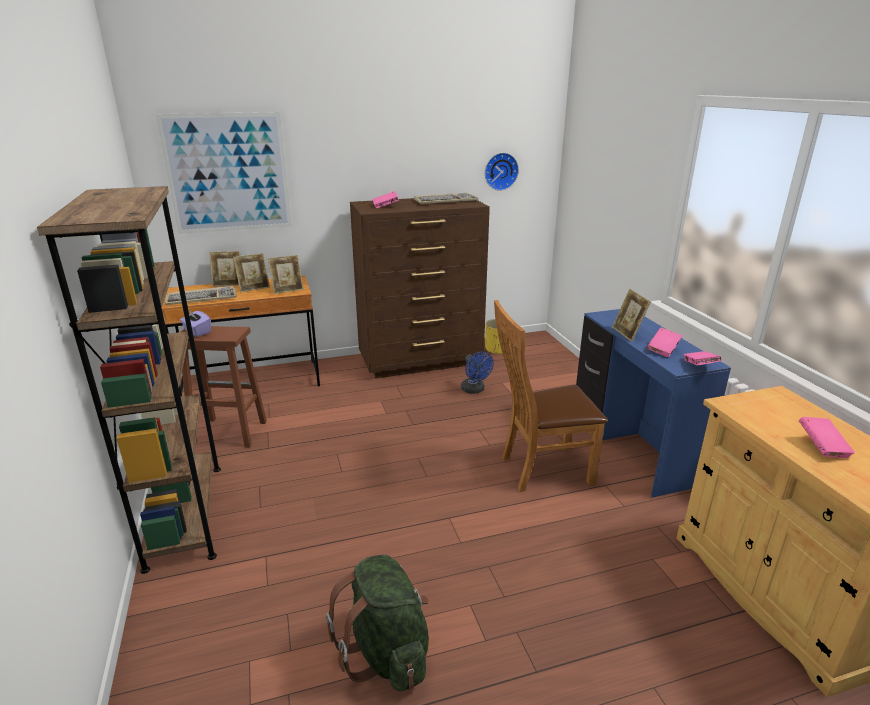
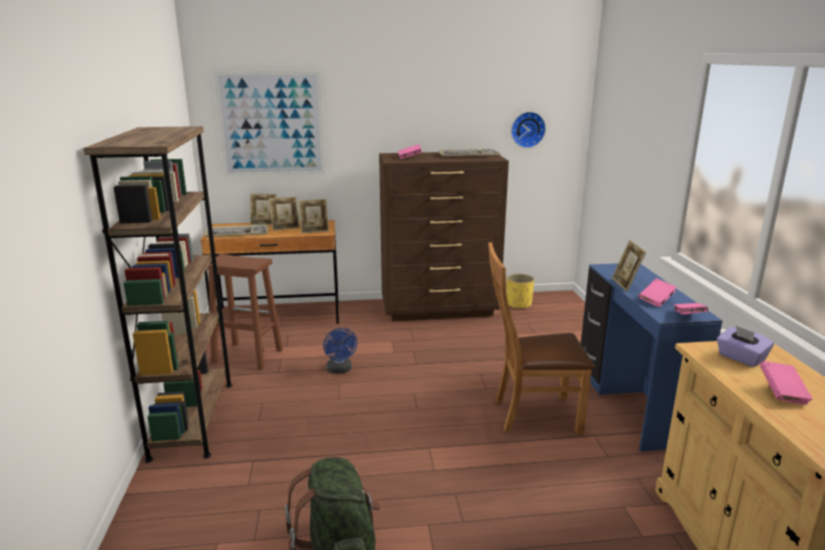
camera: 10 degrees right, 5 degrees down
purple tissue box [180,310,211,337] -> purple tissue box moved to [717,325,774,367]
blue fan [461,352,494,394] -> blue fan moved to [323,328,358,374]

